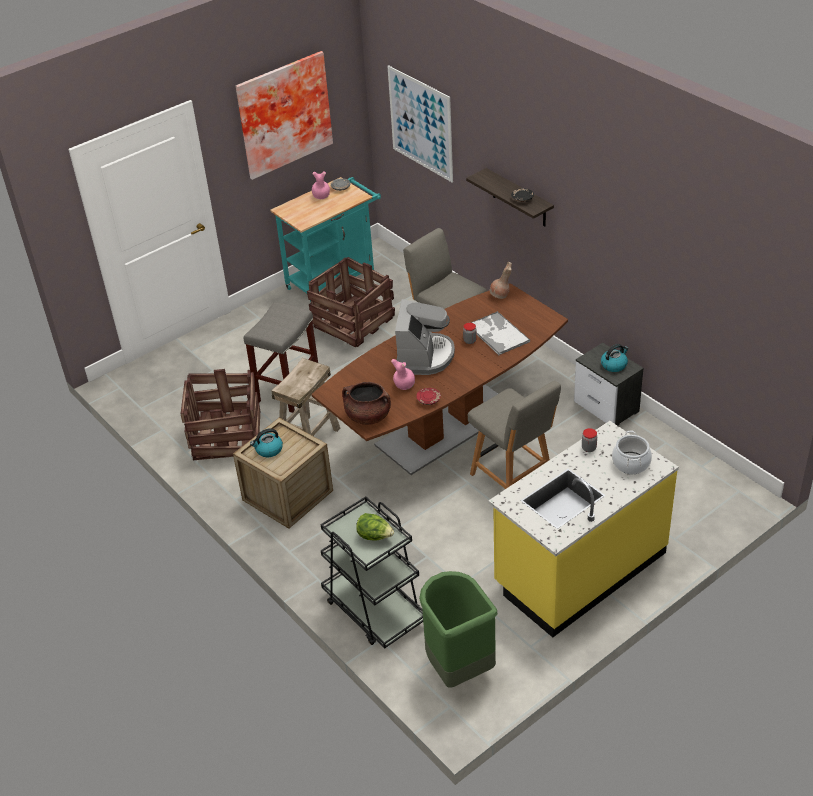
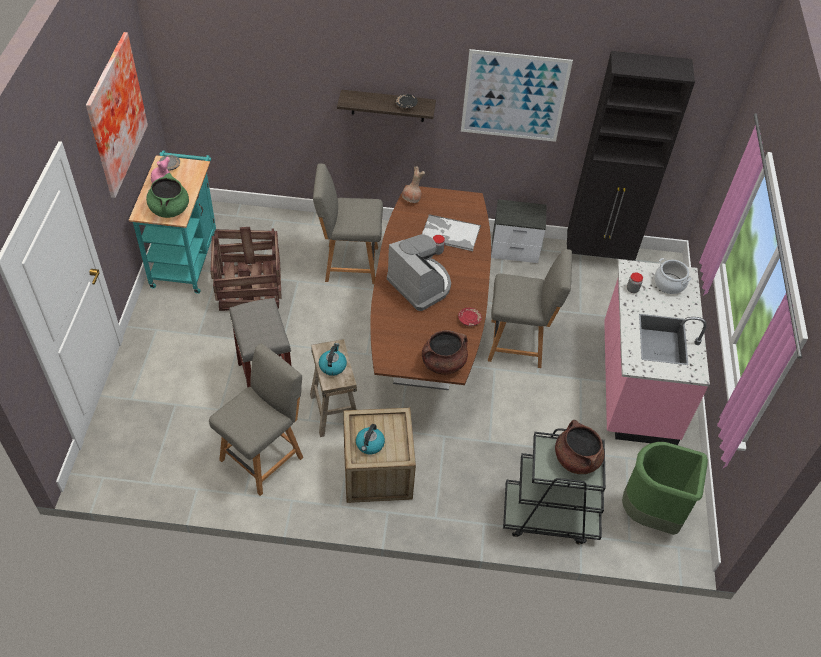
camera: 50 degrees left, 10 degrees up
crate [181,369,260,460] -> grey chair [209,343,303,496]
lettuce [356,513,394,541] -> brown cooking pot [555,420,604,474]
picture [387,65,453,183] -> picture moved to [461,49,573,142]
pink vase [391,359,415,390] -> none
yellow counter [488,421,679,637] -> pink counter [604,259,710,445]
kettle [601,344,629,372] -> kettle moved to [319,343,347,376]
none -> green cooking pot [146,173,189,218]
none -> black cabinet [567,51,695,261]

